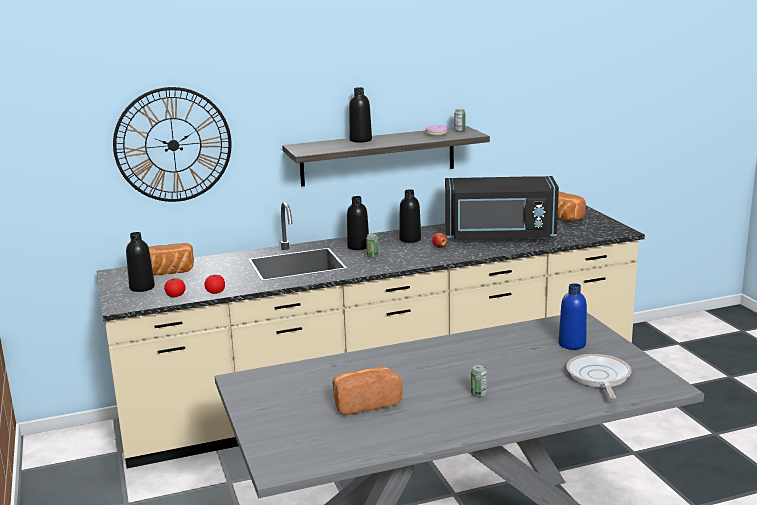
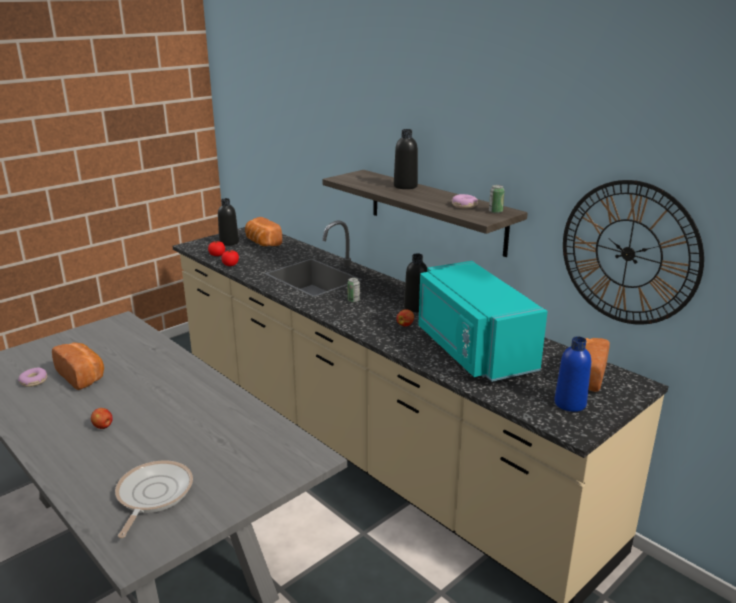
camera: 65 degrees right, 5 degrees up
wall clock [113,87,232,202] -> wall clock moved to [563,180,704,325]
black bottle [347,196,369,250] -> none
black microwave [445,176,559,240] -> turquoise microwave [418,261,548,382]
can [471,365,487,397] -> apple [91,408,113,429]
blue bottle [558,283,587,350] -> blue bottle moved to [554,336,591,412]
frying pan [566,354,632,399] -> frying pan turned 60 degrees counterclockwise [115,460,193,538]
none -> donut [18,368,47,387]

